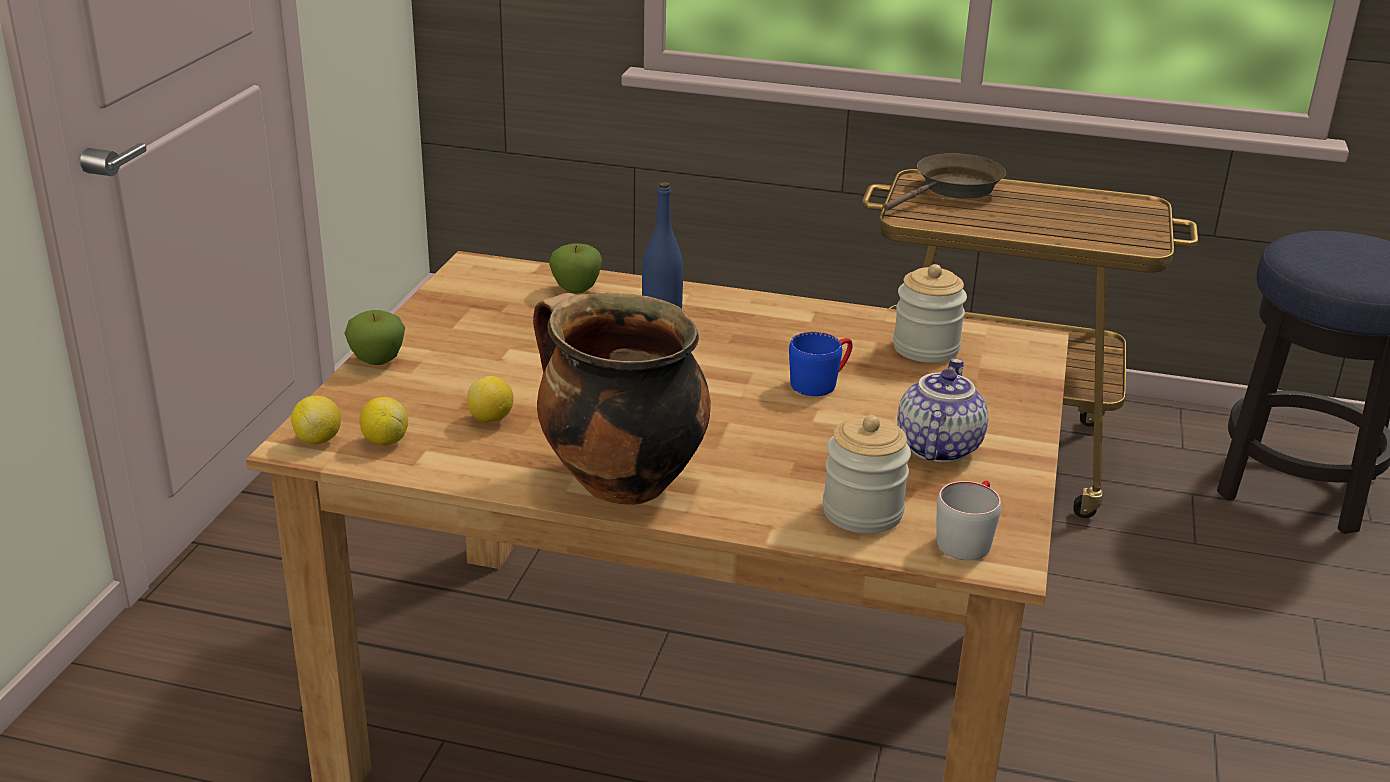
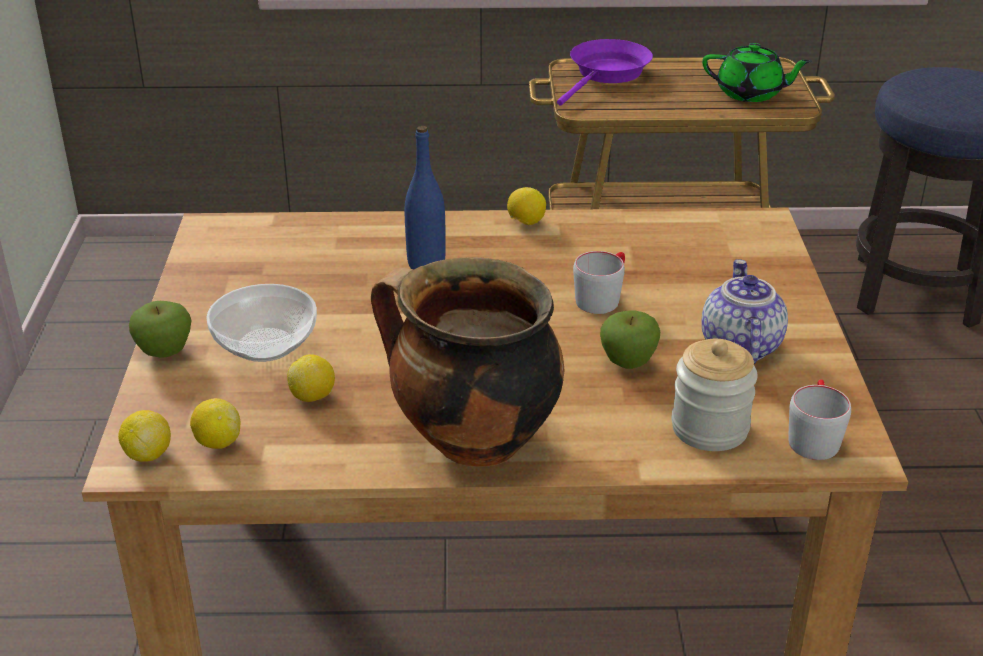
camera: 15 degrees left, 5 degrees up
apple [549,244,602,293] -> apple moved to [600,311,660,369]
blue mug [789,332,853,396] -> grey mug [573,251,625,314]
brown frying pan [884,153,1006,211] -> purple frying pan [557,39,653,106]
jar [893,264,967,363] -> none
none -> bowl [206,284,317,362]
none -> lemon [507,187,546,225]
none -> green teapot [702,43,812,102]

